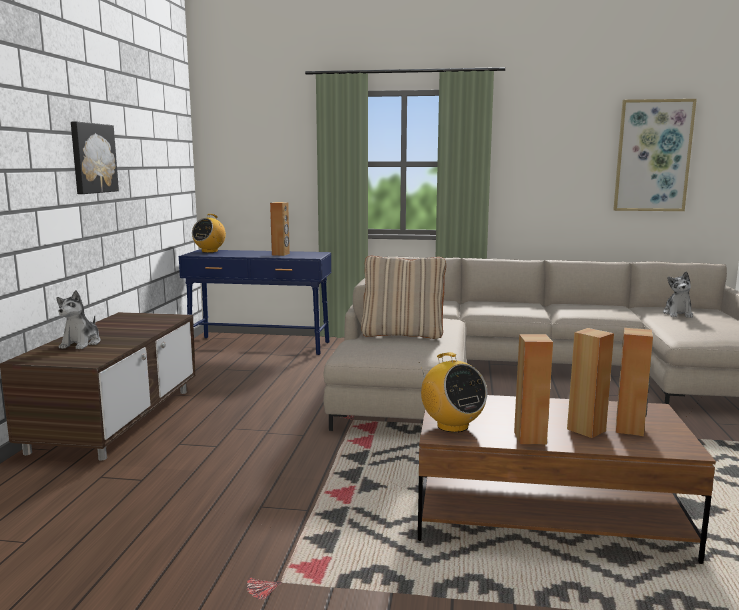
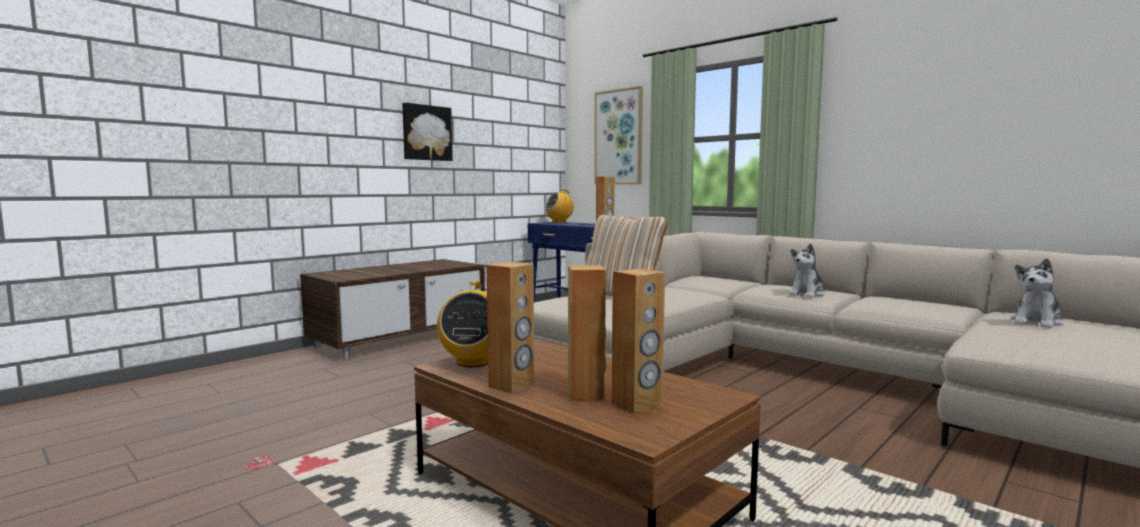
camera: 35 degrees right, 5 degrees down
plush toy [57,290,101,349] -> plush toy moved to [789,243,825,298]
picture [613,99,697,211] -> picture moved to [594,86,643,184]

